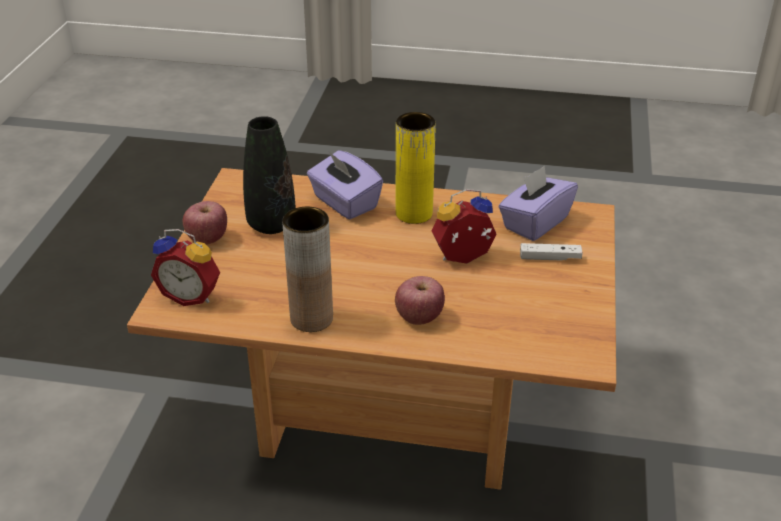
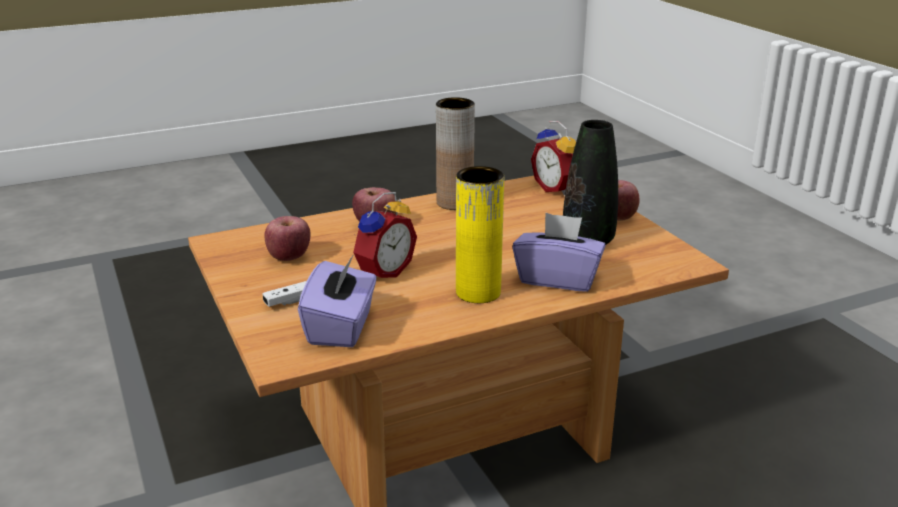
camera: 145 degrees right, 10 degrees down
alarm clock [151,229,220,306] -> alarm clock turned 105 degrees counterclockwise [531,121,576,196]
none -> apple [265,216,311,261]

